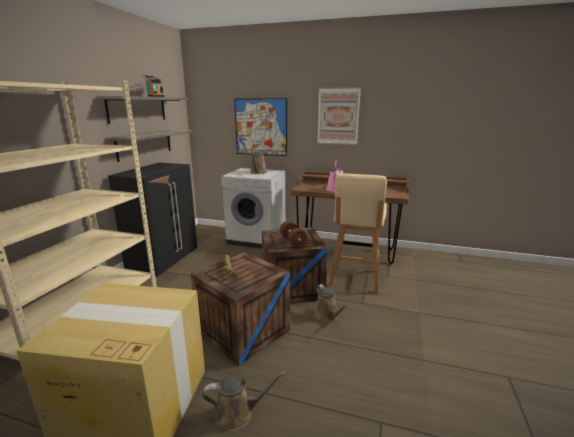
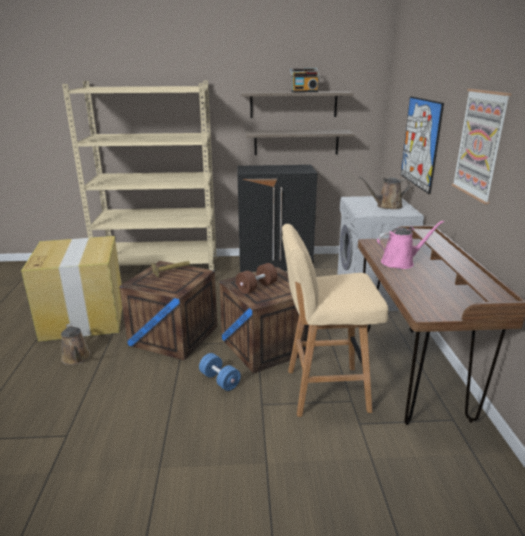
camera: 70 degrees right, 5 degrees up
brown watering can [314,284,348,322] -> blue dumbbell [199,353,241,391]

